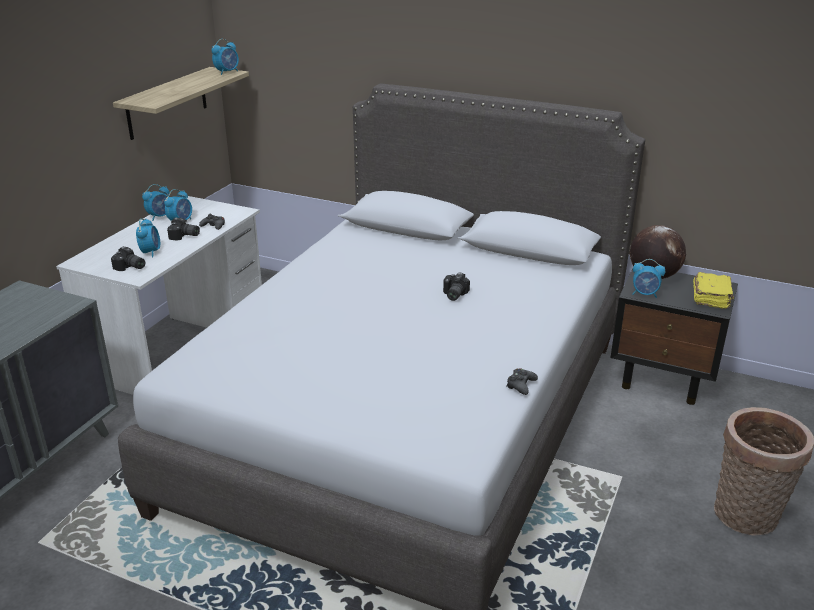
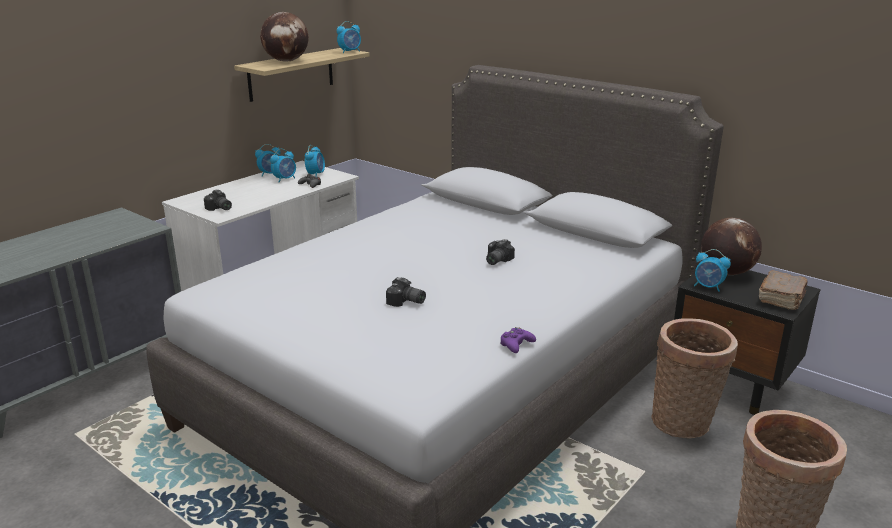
camera: 15 degrees right, 5 degrees down
alarm clock [136,218,160,257] -> alarm clock moved to [305,145,325,177]
camera [167,218,200,240] -> camera moved to [386,277,426,307]
black game controller [507,368,538,395] -> purple game controller [501,327,536,353]
yellow book [693,272,734,309] -> brown book [759,270,808,310]
none -> globe [260,12,309,62]
none -> basket [651,318,738,439]

